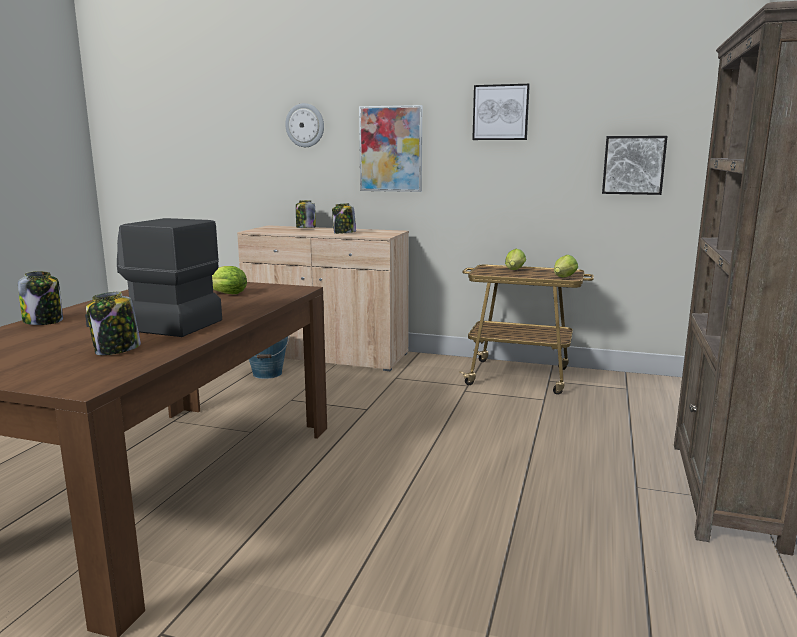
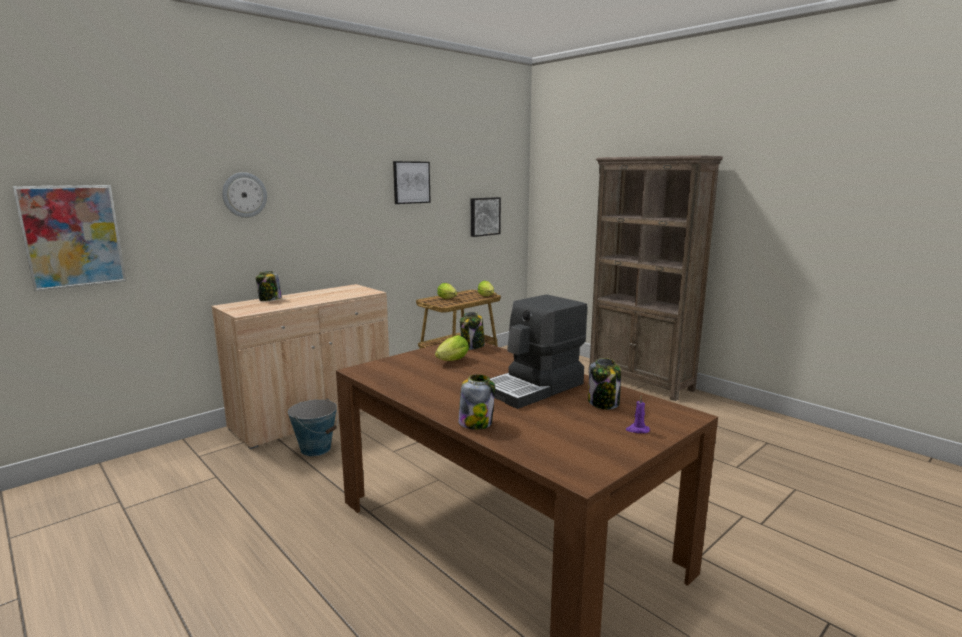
camera: 60 degrees left, 0 degrees up
jar [332,203,356,234] -> jar moved to [460,312,485,350]
picture [359,105,422,192] -> picture moved to [13,185,126,291]
none -> purple candle [626,395,650,433]

